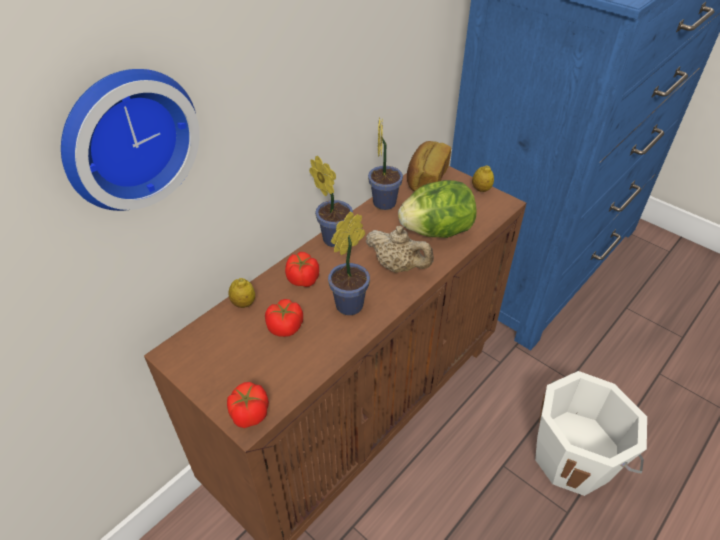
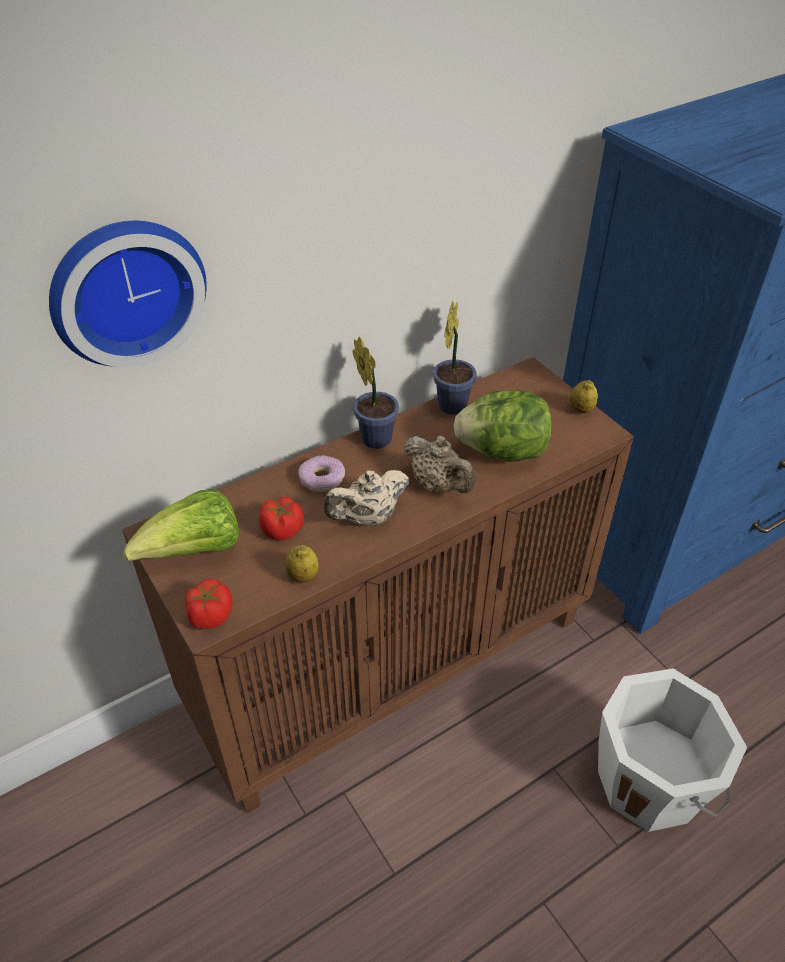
camera: 15 degrees right, 0 degrees up
lemon [228,278,255,308] -> lemon moved to [285,545,319,582]
tomato [285,252,319,287] -> donut [298,455,345,492]
potted plant [328,211,370,315] -> beige teapot [324,470,409,526]
bread [407,141,451,191] -> none
none -> lettuce [124,489,239,561]

